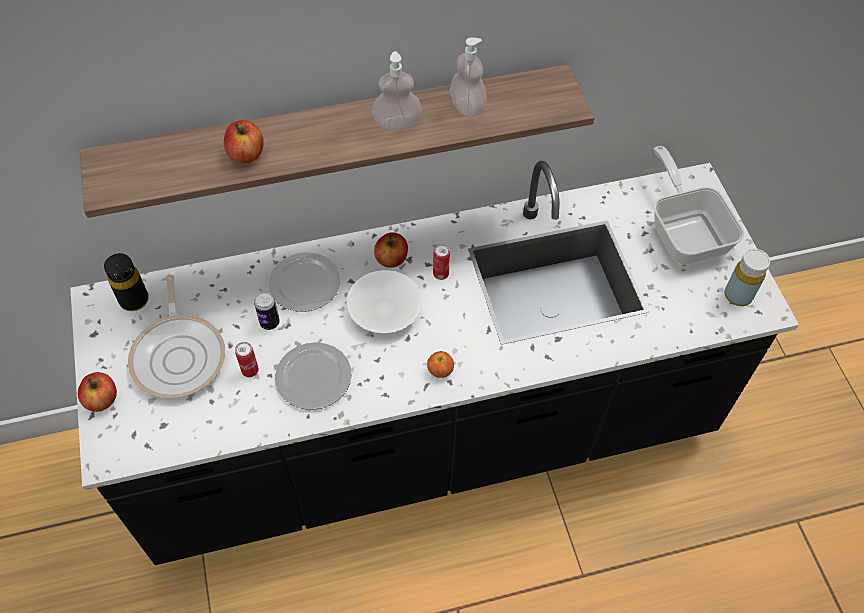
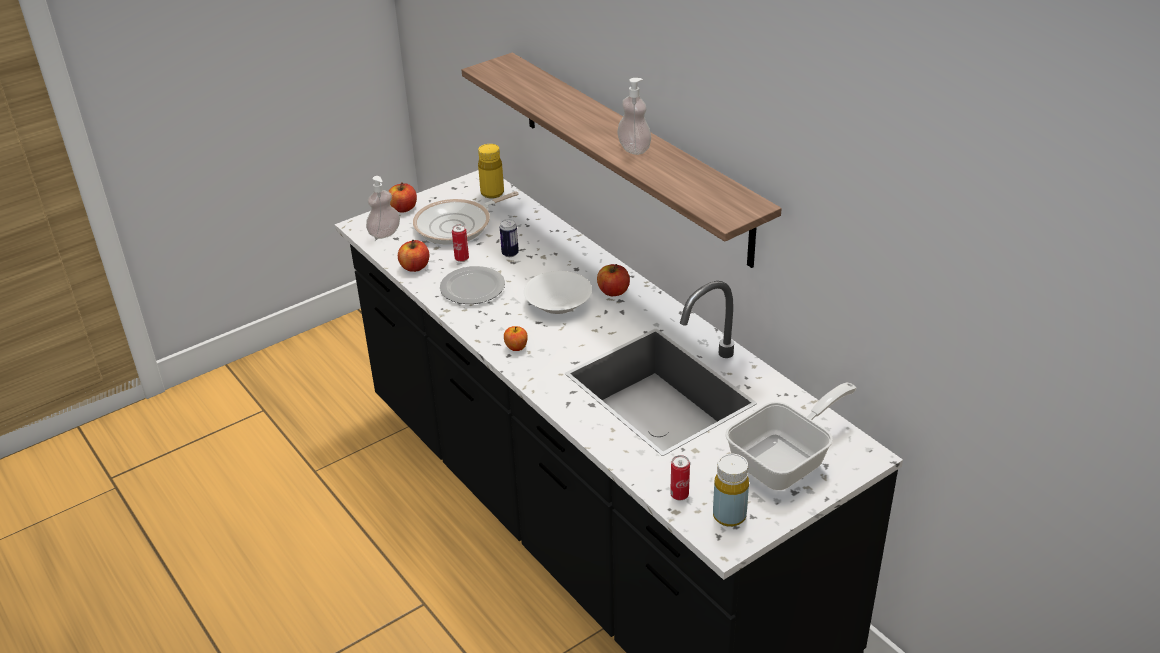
camera: 70 degrees right, 20 degrees down
black bottle [104,253,149,311] -> yellow bottle [478,144,504,199]
apple [224,120,263,164] -> apple moved to [398,239,429,272]
plate [268,252,341,312] -> none
can [433,244,450,280] -> can moved to [670,455,690,500]
soap dispenser [450,37,487,118] -> soap dispenser moved to [366,176,400,239]

